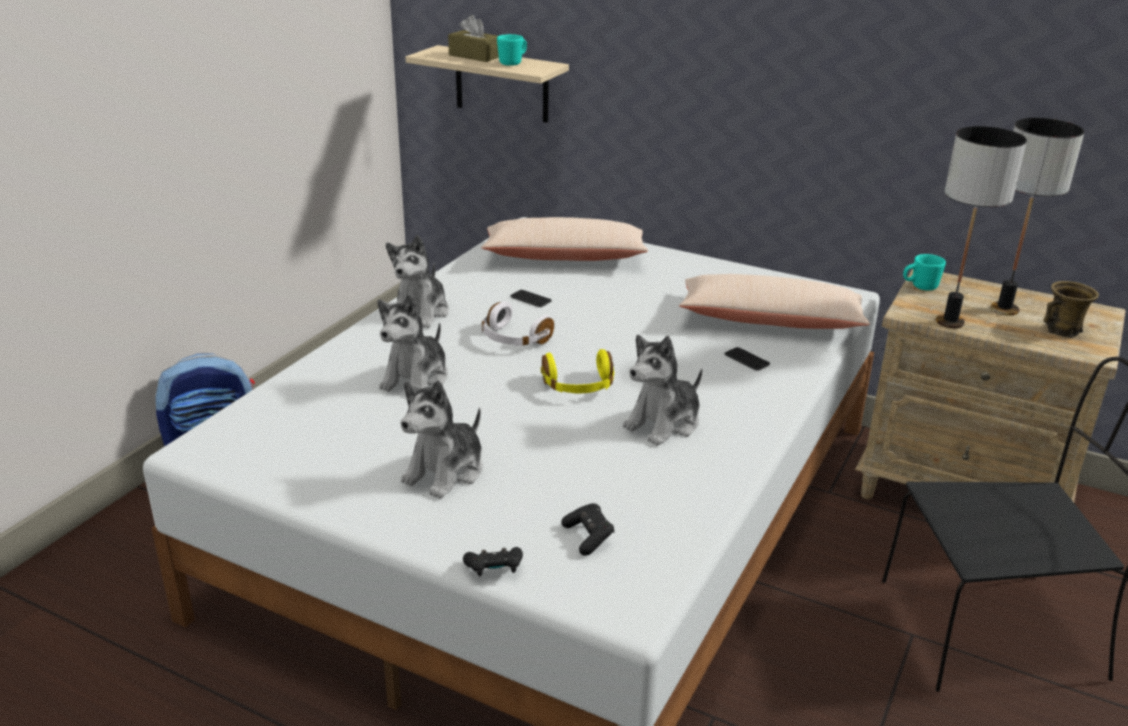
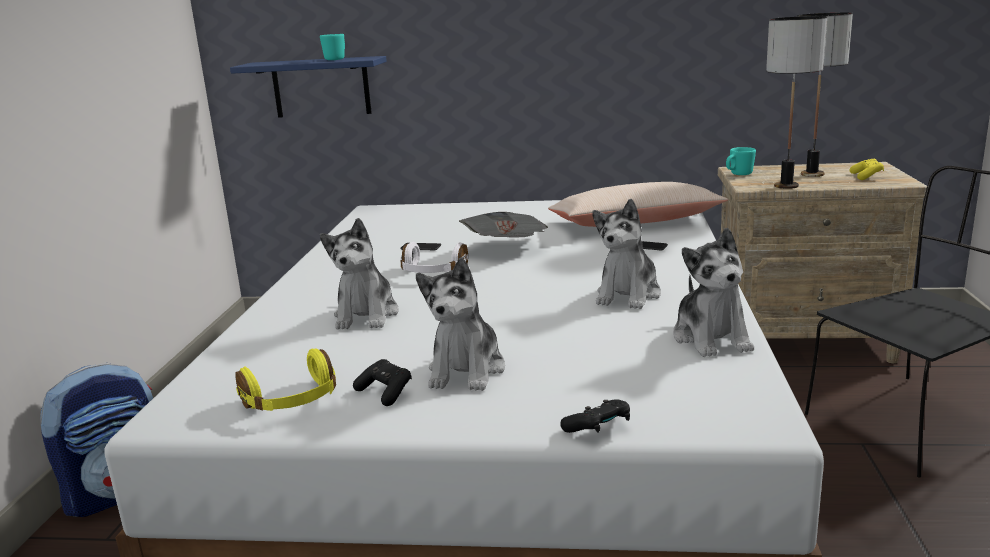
camera: 20 degrees left, 10 degrees down
plush toy [386,235,449,328] -> plush toy moved to [673,228,754,357]
beige shelf [405,45,569,123] -> blue shelf [230,56,387,118]
brown tissue box [448,15,499,62] -> none
beige pillow [481,217,648,261] -> none
yellow headphones [541,349,614,393] -> yellow headphones moved to [235,348,336,411]
black game controller [561,503,615,556] -> black game controller moved to [353,359,412,406]
brown mug [1043,281,1099,338] -> yellow game controller [849,159,884,180]
none -> newspaper [459,212,548,238]

